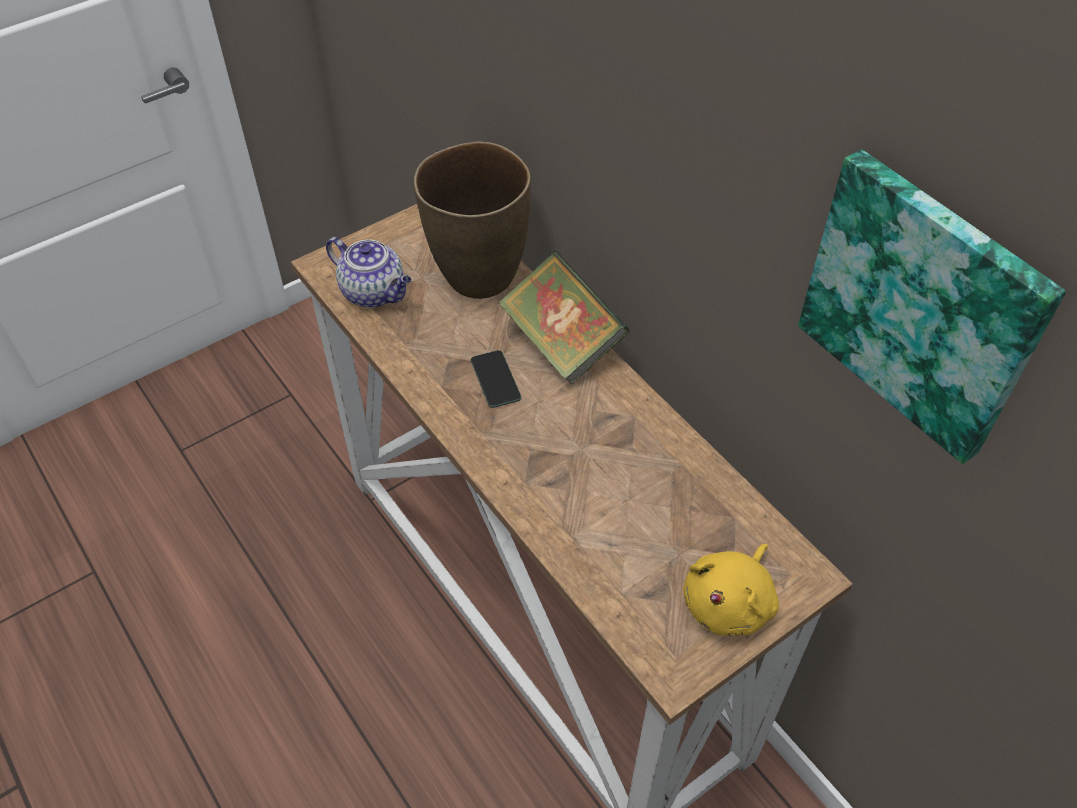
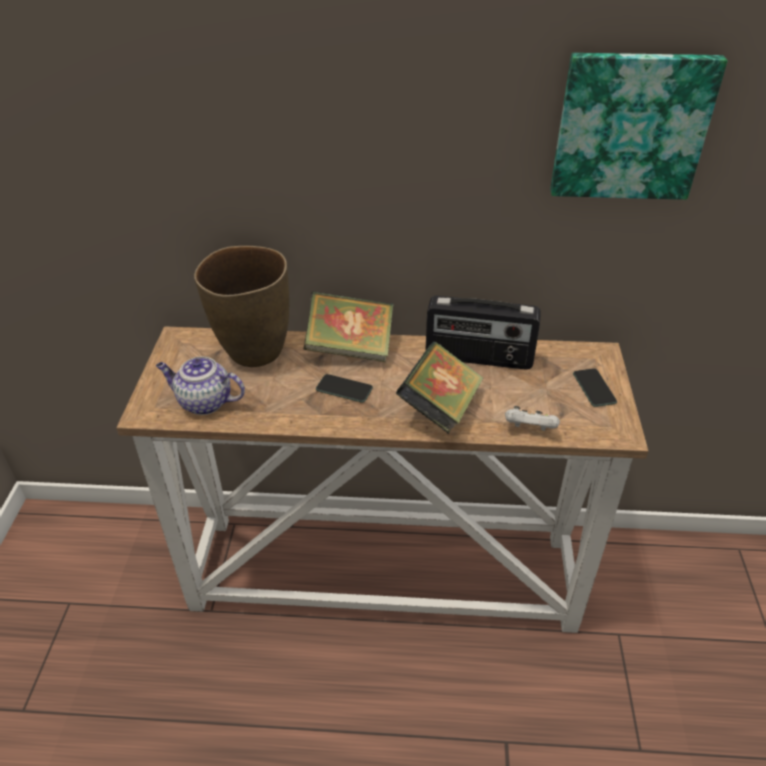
camera: 50 degrees left, 10 degrees down
teapot [326,237,412,308] -> teapot turned 150 degrees counterclockwise [156,357,245,415]
yellow plush toy [683,544,779,636] -> phone [573,368,617,407]
none -> book [396,342,483,434]
none -> radio [425,296,541,370]
none -> white game controller [505,406,560,431]

